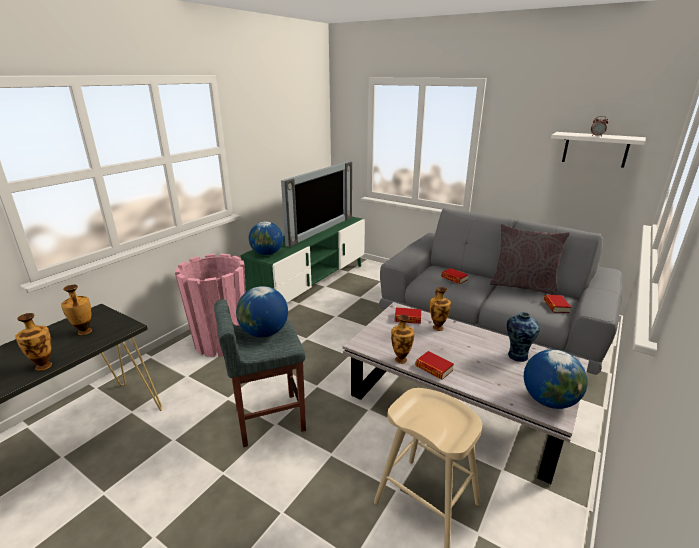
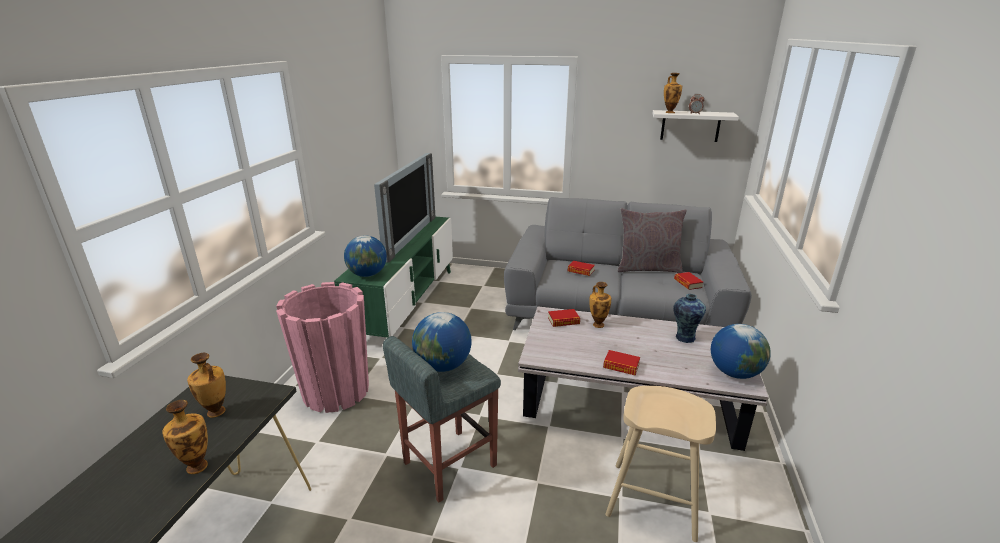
camera: 20 degrees left, 0 degrees up
vase [391,315,415,364] -> vase moved to [664,73,682,113]

